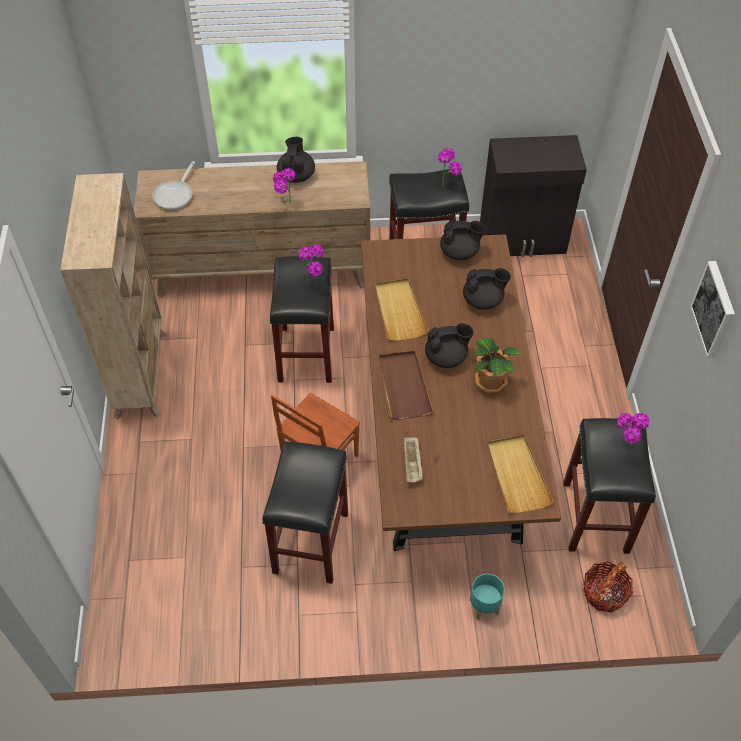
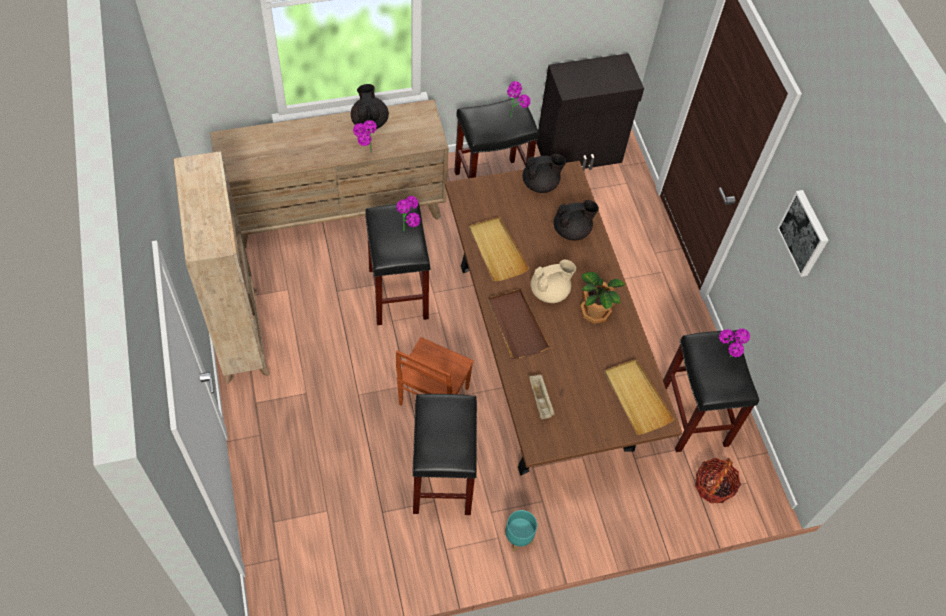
camera: 15 degrees left, 5 degrees up
frying pan [153,161,195,210] -> none
black teapot [425,323,474,368] -> beige teapot [531,260,576,303]
turquoise planter [470,574,505,620] -> turquoise planter moved to [504,510,537,552]

